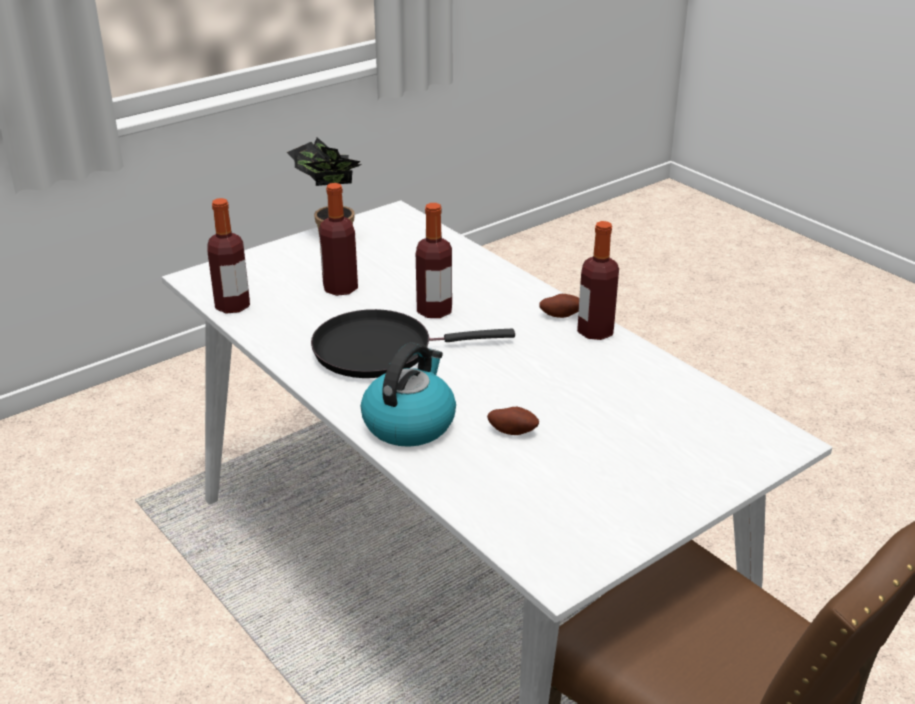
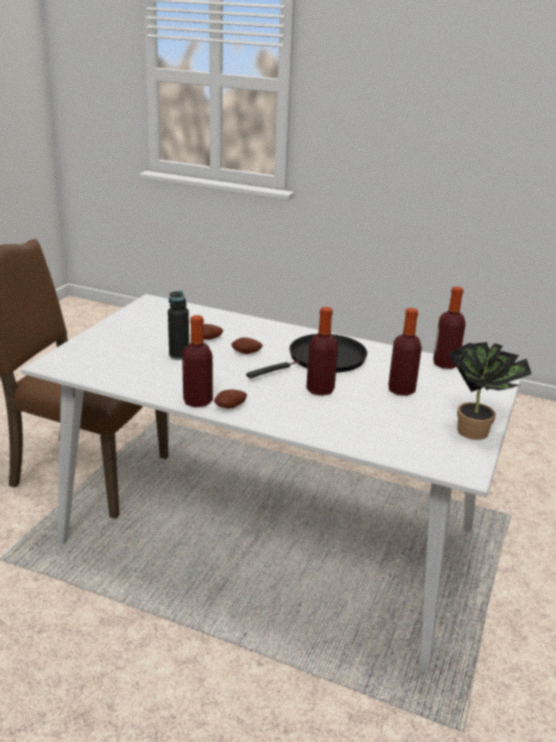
camera: 150 degrees right, 5 degrees down
kettle [361,342,456,447] -> none
none -> black bottle [168,291,189,360]
none -> potato [231,337,262,354]

